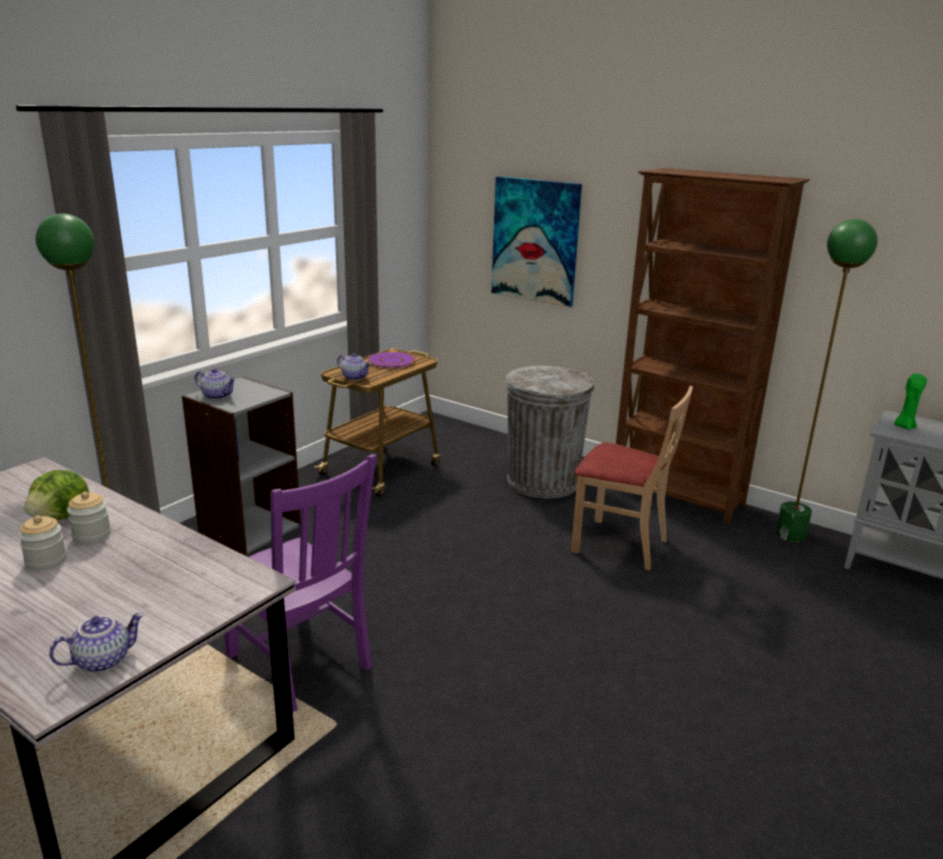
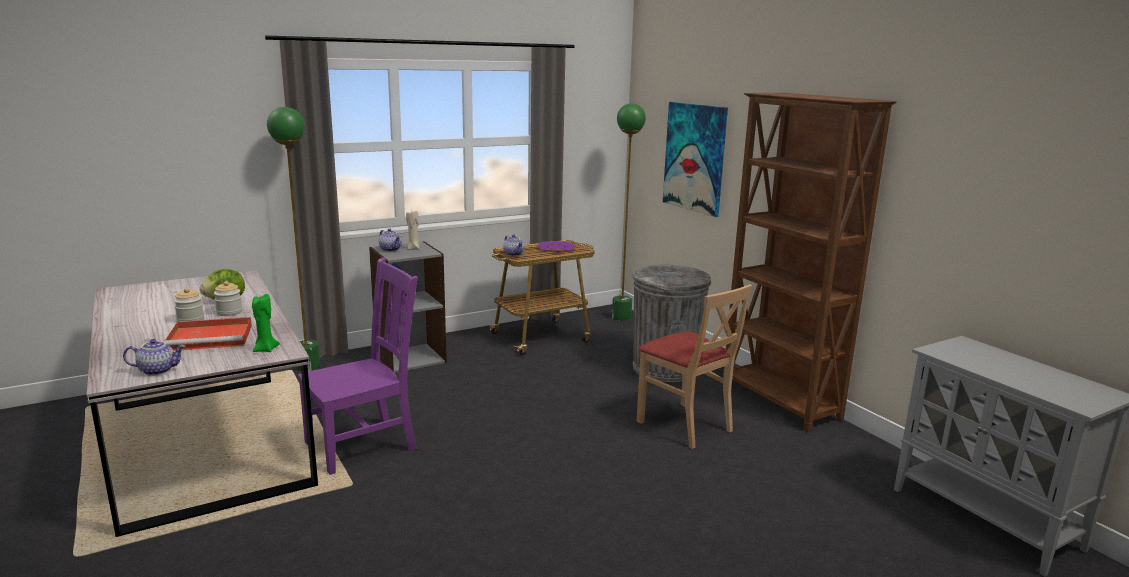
camera: 25 degrees right, 5 degrees down
purple chair [224,454,377,712] -> purple chair turned 105 degrees counterclockwise [298,257,418,475]
green floor lamp [776,219,878,542] -> green floor lamp moved to [612,103,646,321]
green candle [894,373,927,430] -> green candle moved to [252,294,280,352]
none -> red tray [164,317,252,351]
none -> beige candle [406,211,420,250]

